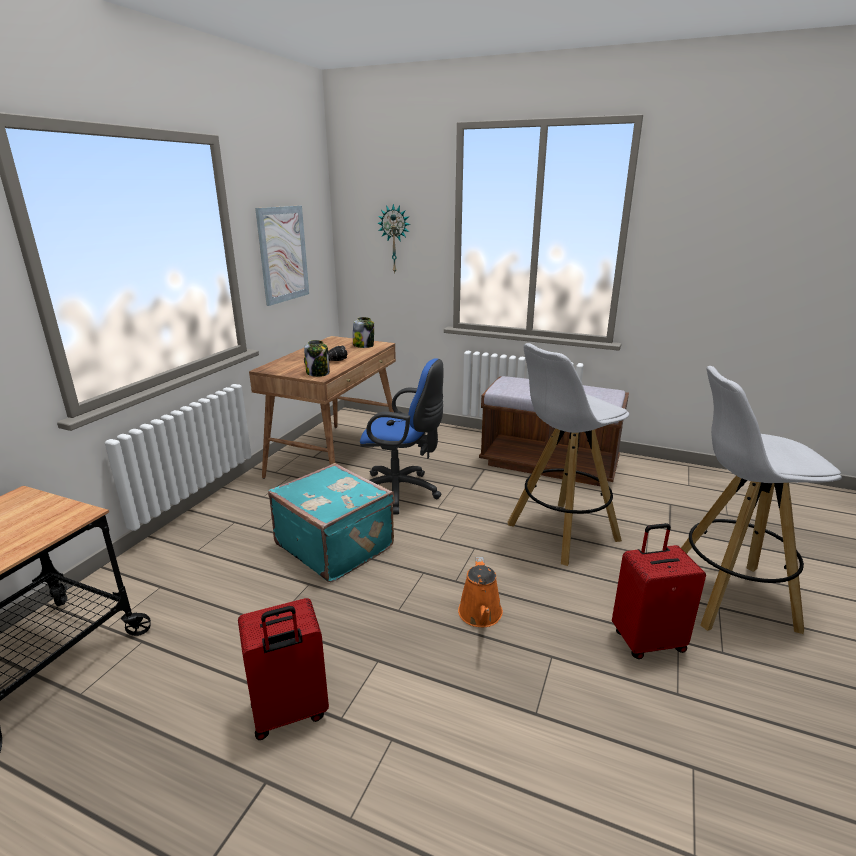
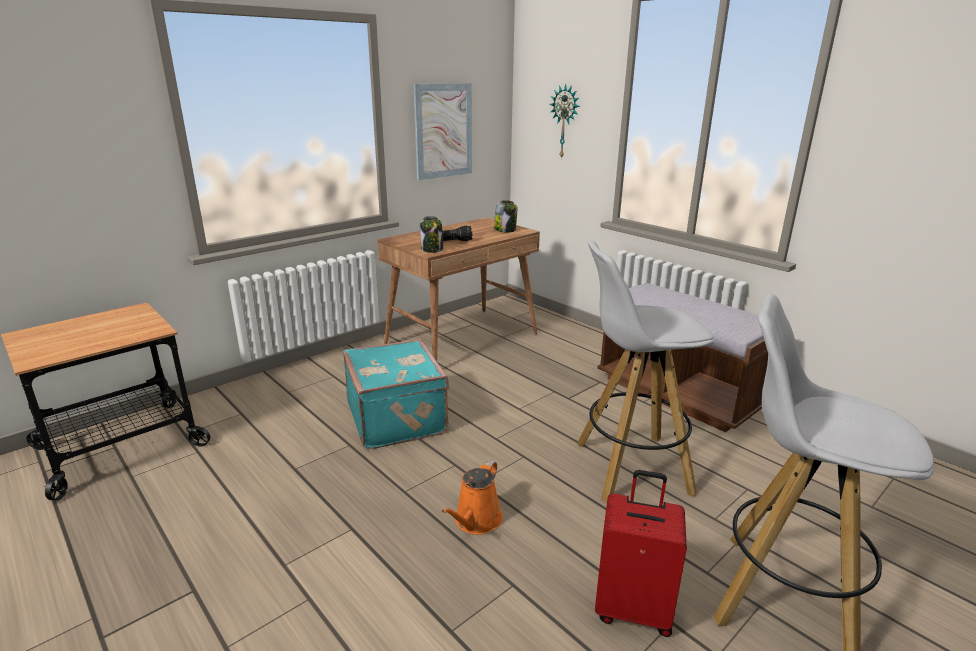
camera: 25 degrees right, 0 degrees up
red suitcase [238,598,329,740] -> none
blue office chair [360,358,444,515] -> none

